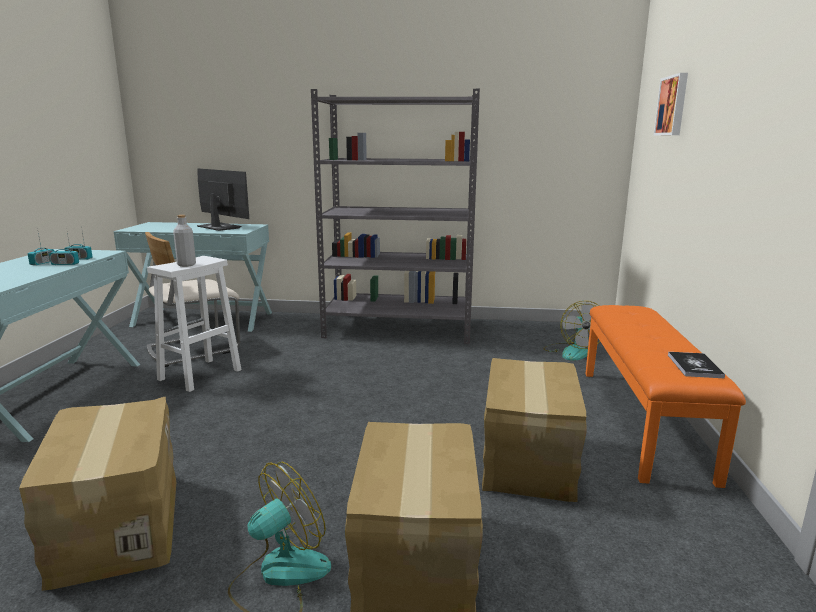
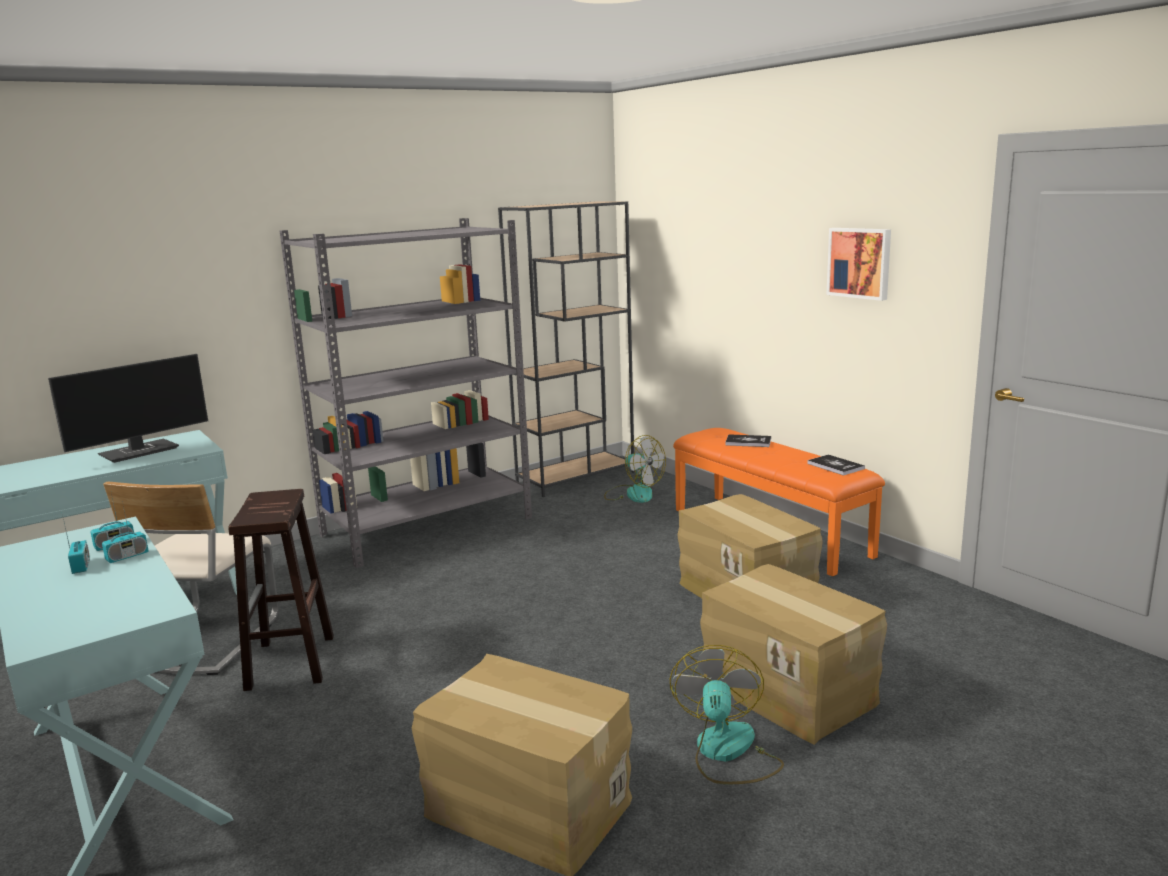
camera: 40 degrees left, 0 degrees up
white stool [147,256,242,392] -> brown stool [228,489,334,691]
grey bottle [173,215,196,267] -> none
monitor [197,168,249,231] -> monitor turned 135 degrees clockwise [48,354,208,463]
picture [653,73,688,136] -> picture moved to [827,228,891,301]
none -> bookcase [498,201,635,497]
none -> book [725,434,771,447]

